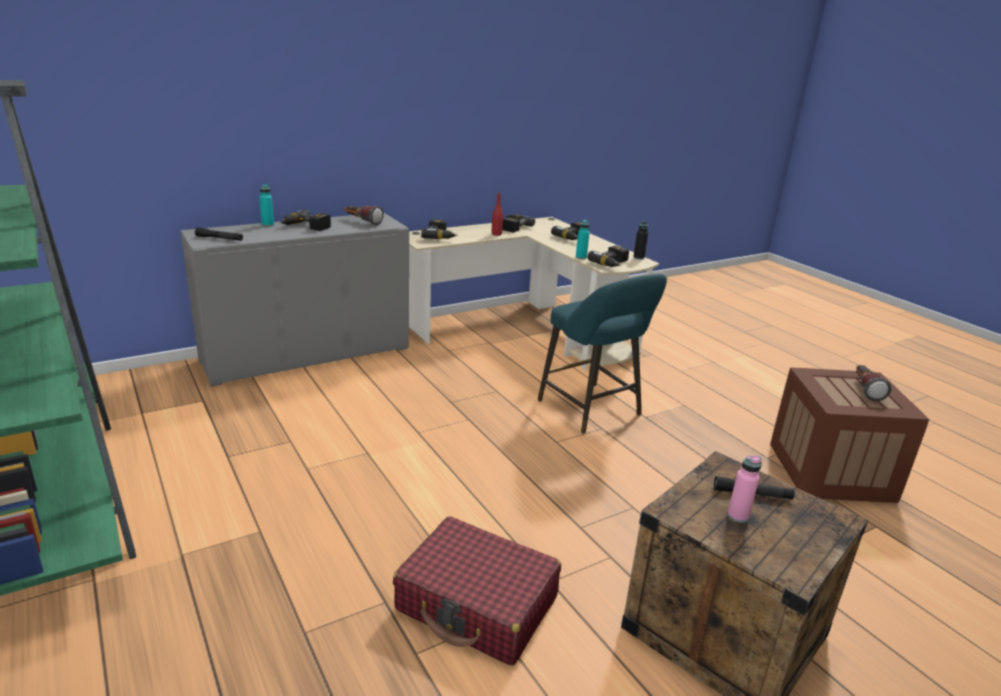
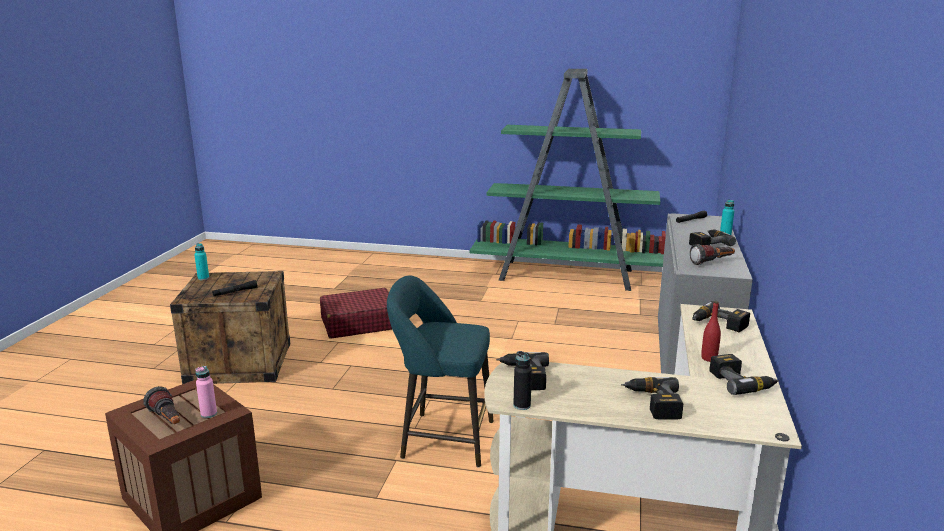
camera: 135 degrees right, 5 degrees down
turquoise bottle [576,220,590,259] -> turquoise bottle moved to [194,243,209,280]
pink bottle [727,456,762,523] -> pink bottle moved to [195,366,217,418]

